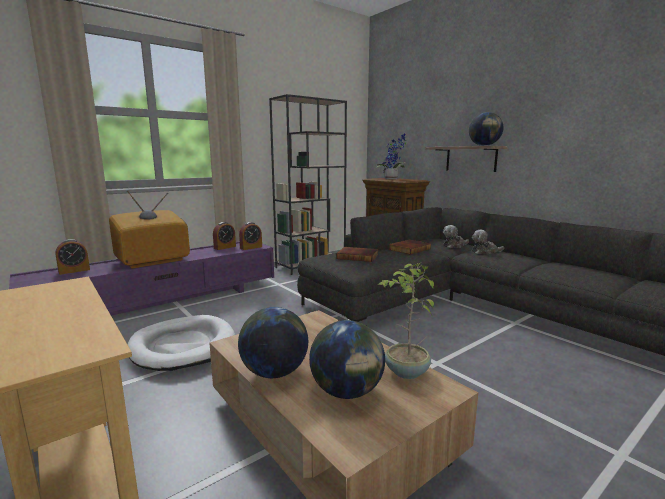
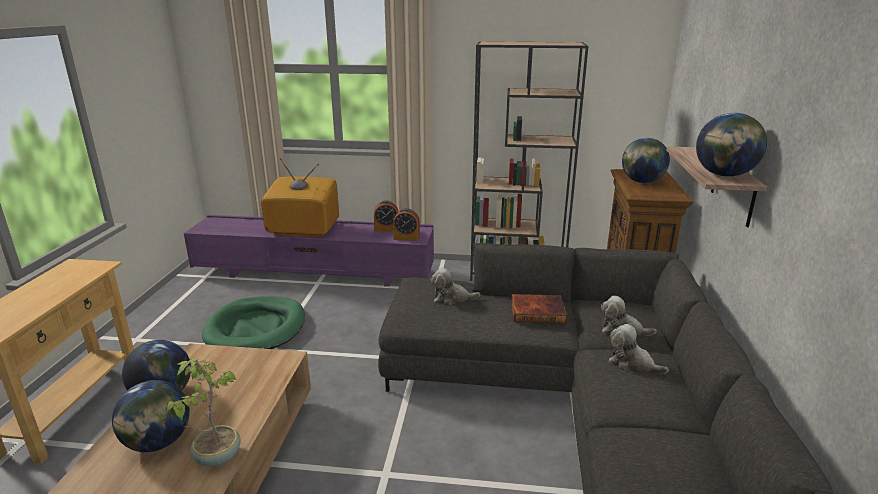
camera: 45 degrees right, 10 degrees up
alarm clock [56,239,90,275] -> none
white dog bed [127,315,235,371] -> green dog bed [202,296,305,349]
book [336,247,378,262] -> plush toy [431,268,480,305]
potted plant [377,134,406,179] -> globe [622,138,670,183]

